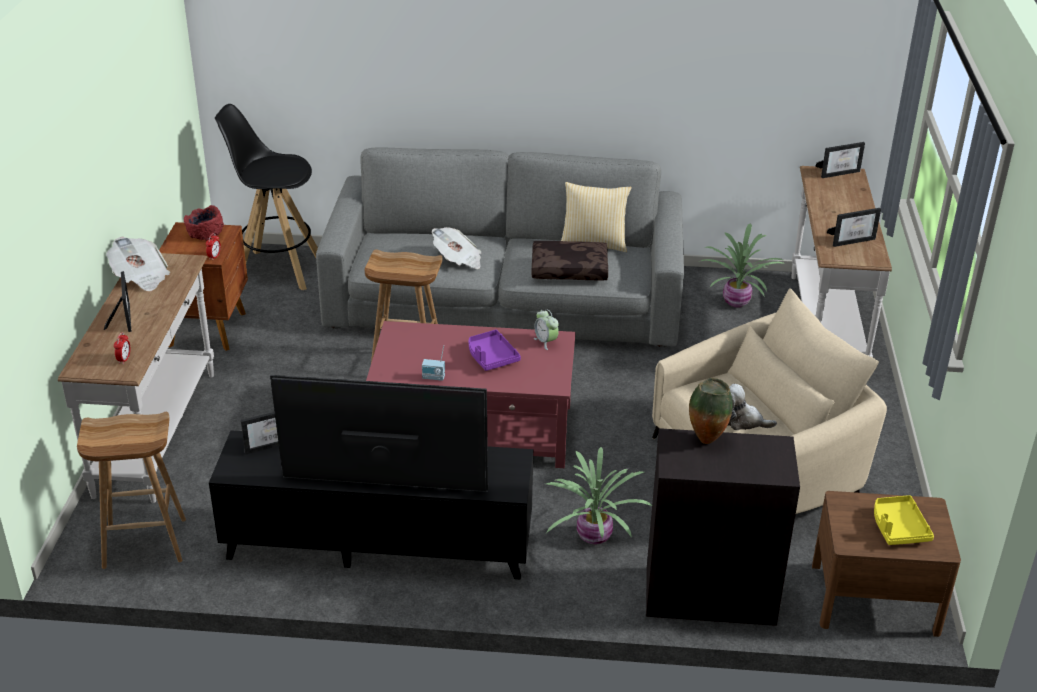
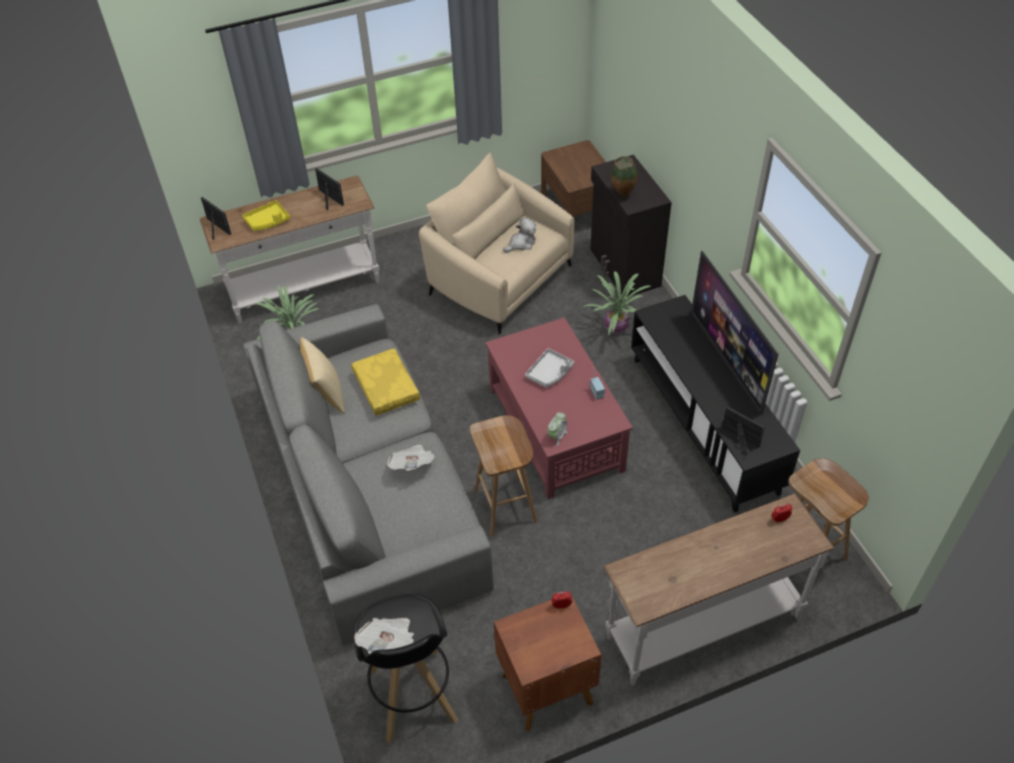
camera: 115 degrees left, 15 degrees up
picture frame [104,271,131,332] -> none
newspaper [106,237,170,291] -> newspaper moved to [354,618,414,654]
red bowl [184,205,224,241] -> none
purple tray [469,330,521,371] -> grey tray [525,348,574,388]
brown pillow [532,241,608,281] -> yellow pillow [351,348,420,416]
alarm clock [534,309,559,350] -> alarm clock moved to [547,412,567,446]
plush toy [728,384,777,430] -> plush toy turned 120 degrees counterclockwise [503,218,536,253]
yellow tray [874,495,934,545] -> yellow tray moved to [243,200,290,231]

